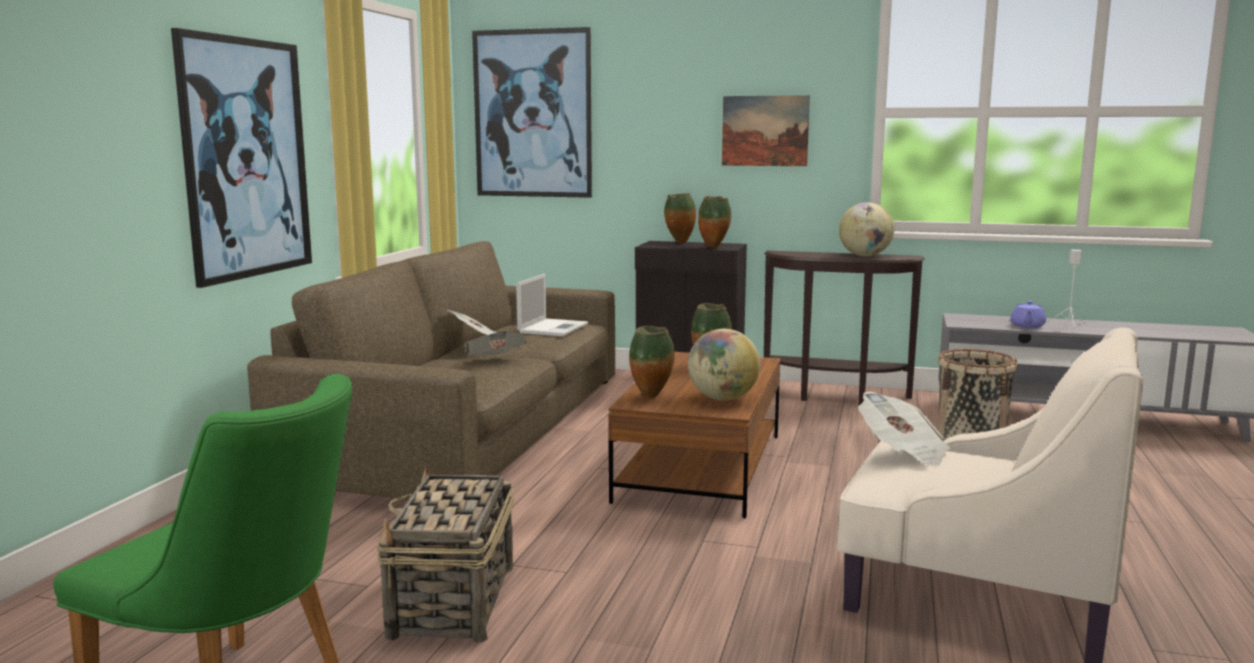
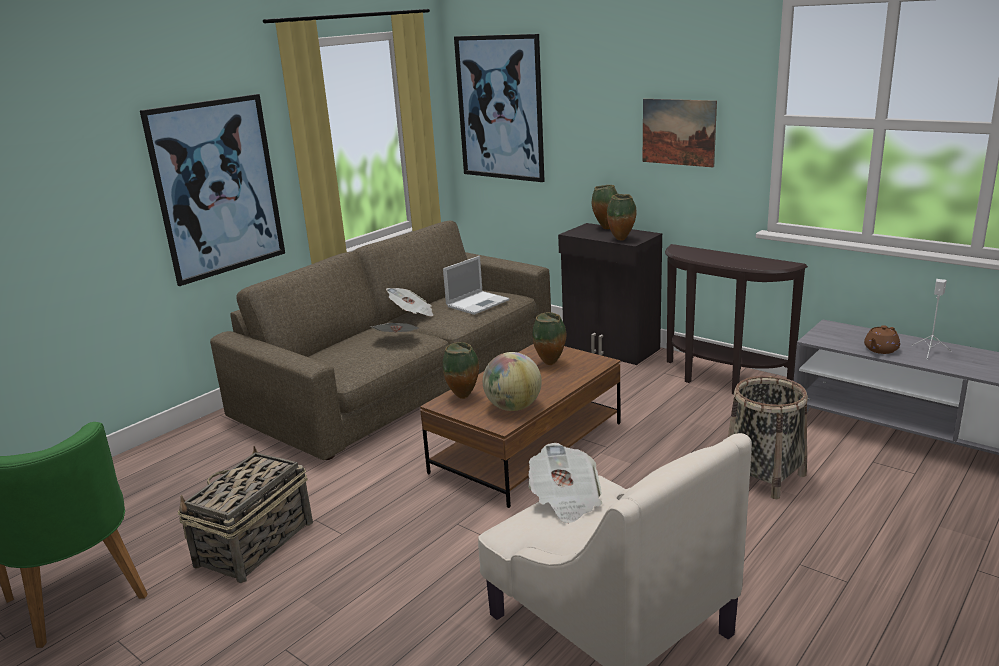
camera: 25 degrees right, 10 degrees up
globe [839,202,894,256] -> none
purple teapot [1010,301,1046,328] -> brown teapot [864,325,900,354]

